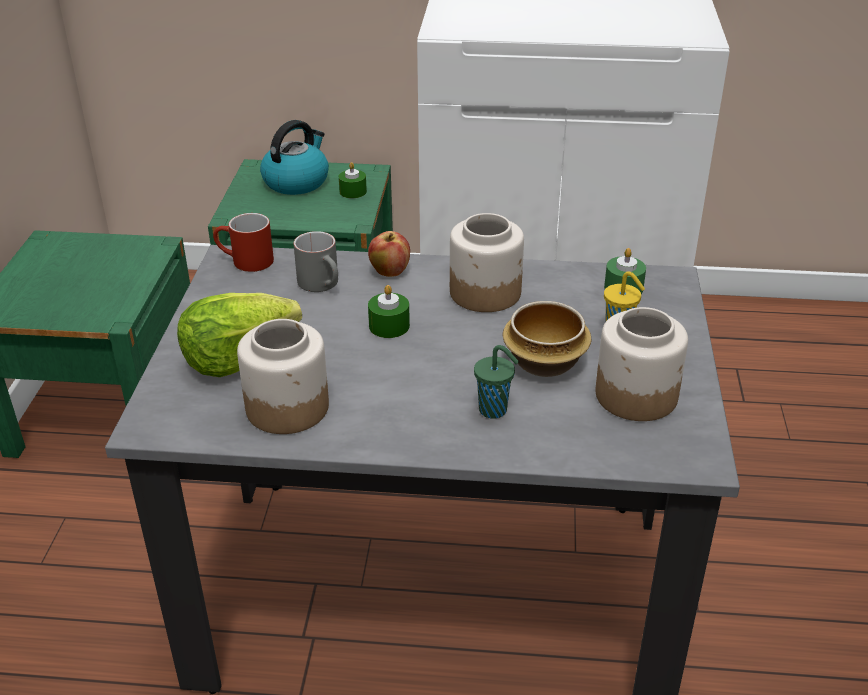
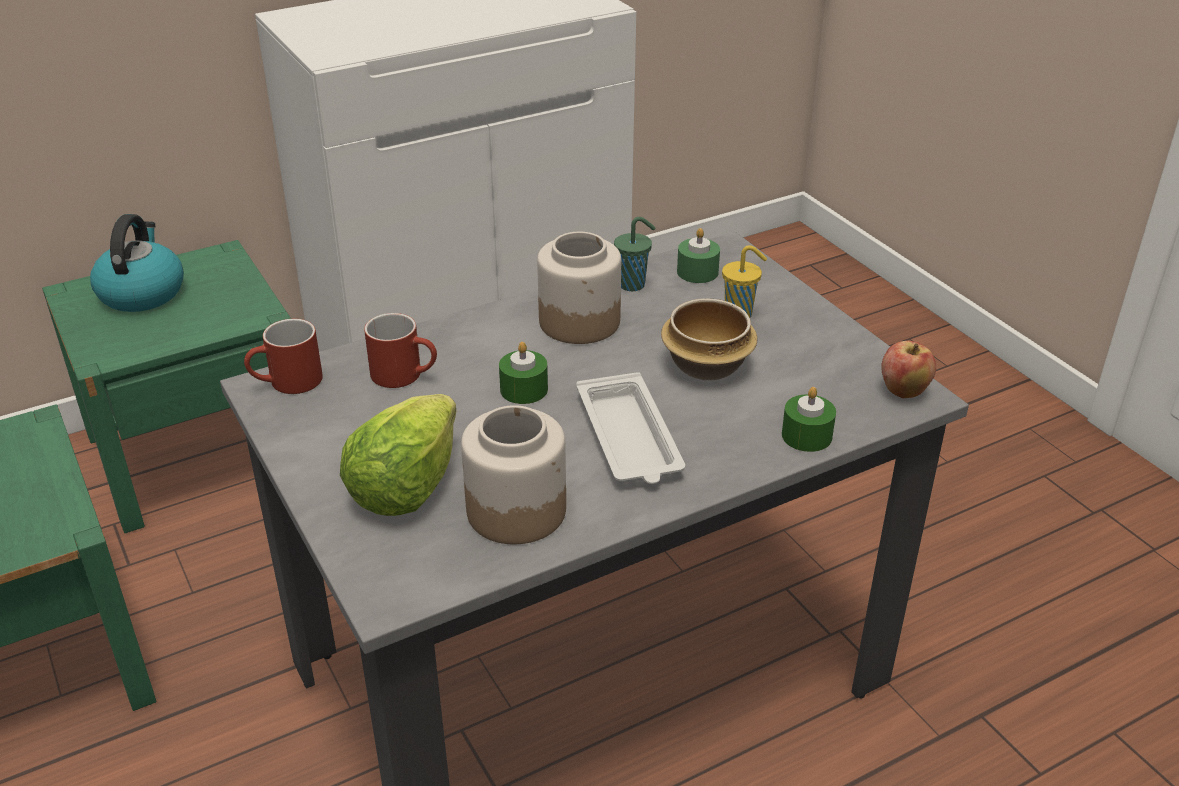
camera: 35 degrees left, 0 degrees up
grey mug [294,231,338,292] -> red mug [364,313,437,388]
green candle [339,162,367,199] -> green candle moved to [782,387,836,452]
apple [368,231,410,277] -> apple moved to [881,341,936,398]
green cup [474,345,519,419] -> green cup moved to [614,217,656,291]
jar [596,307,688,421] -> none
none -> white tray [577,372,685,484]

